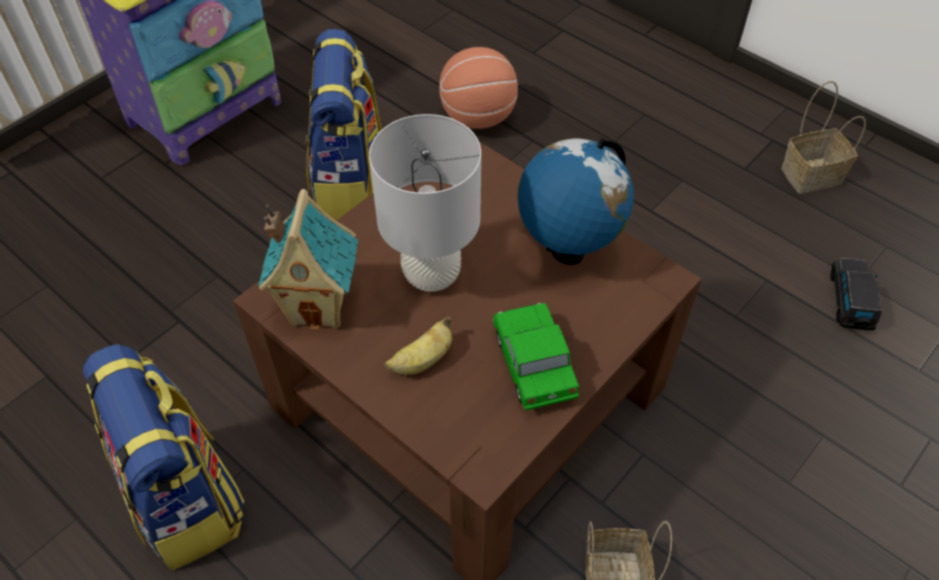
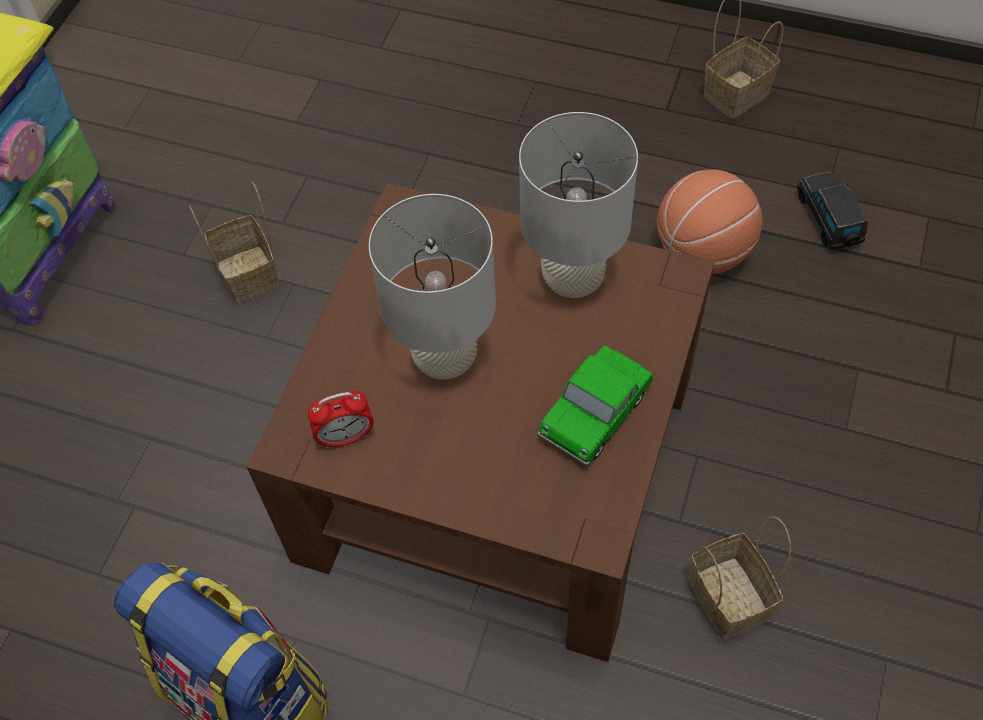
camera: 20 degrees left, 5 degrees up
toy house [258,189,358,330] -> alarm clock [308,391,374,449]
backpack [306,29,382,221] -> basket [189,181,280,305]
banana [384,316,453,375] -> none
basketball [439,47,518,129] -> basketball moved to [657,169,763,274]
toy car [493,303,579,411] -> toy car turned 105 degrees counterclockwise [538,345,654,465]
globe [517,138,634,265] -> grey table lamp [519,112,638,298]

